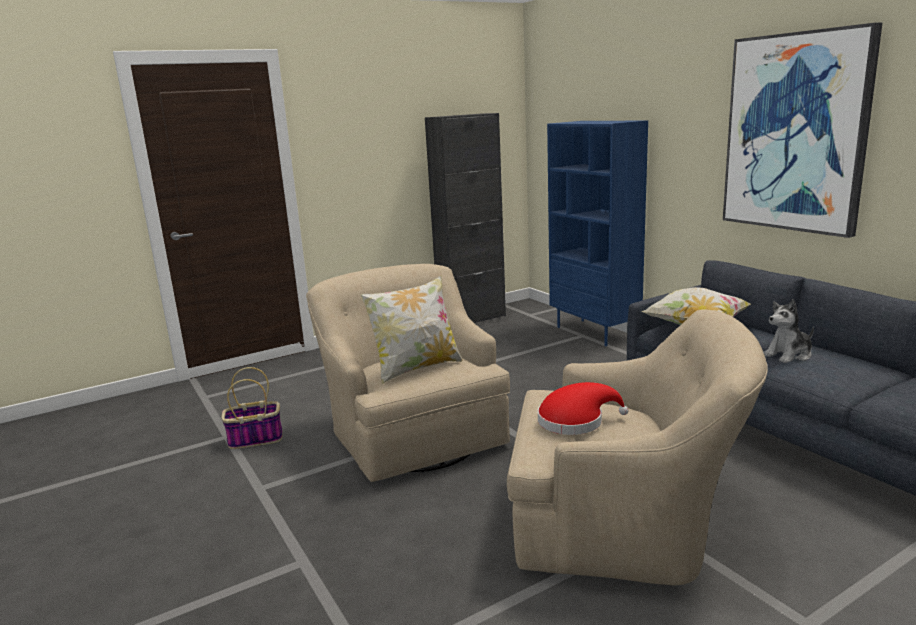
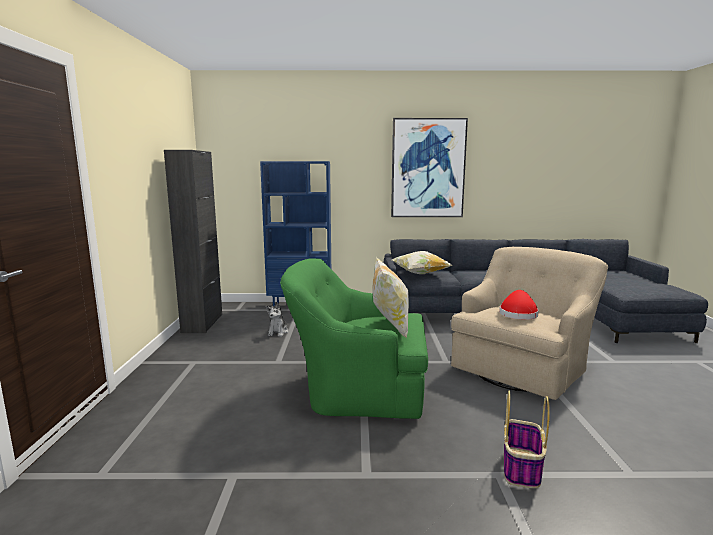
camera: 60 degrees left, 5 degrees down
basket [221,367,283,449] -> basket moved to [504,391,550,488]
beige armchair [306,264,510,482] -> green armchair [280,258,428,419]
plush toy [764,299,814,363] -> plush toy moved to [266,302,288,337]

